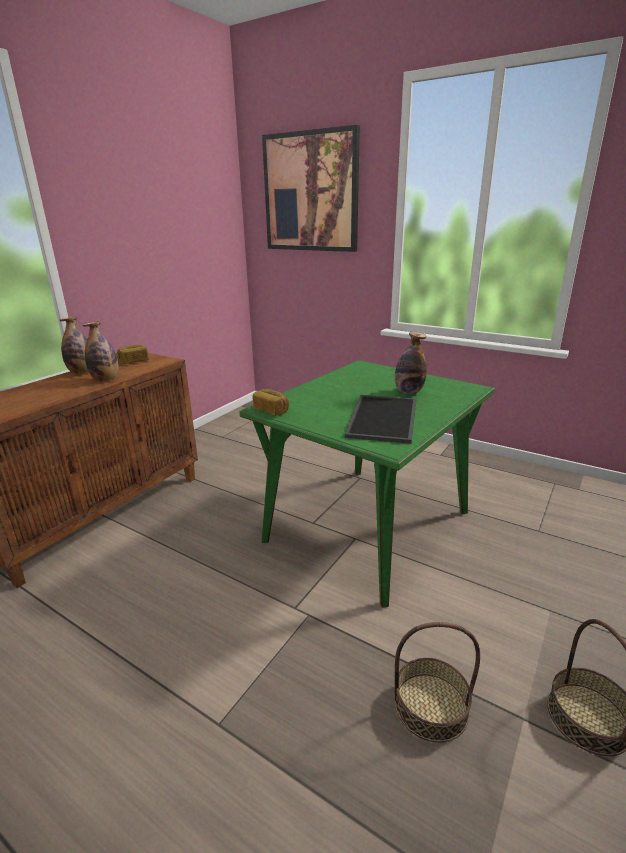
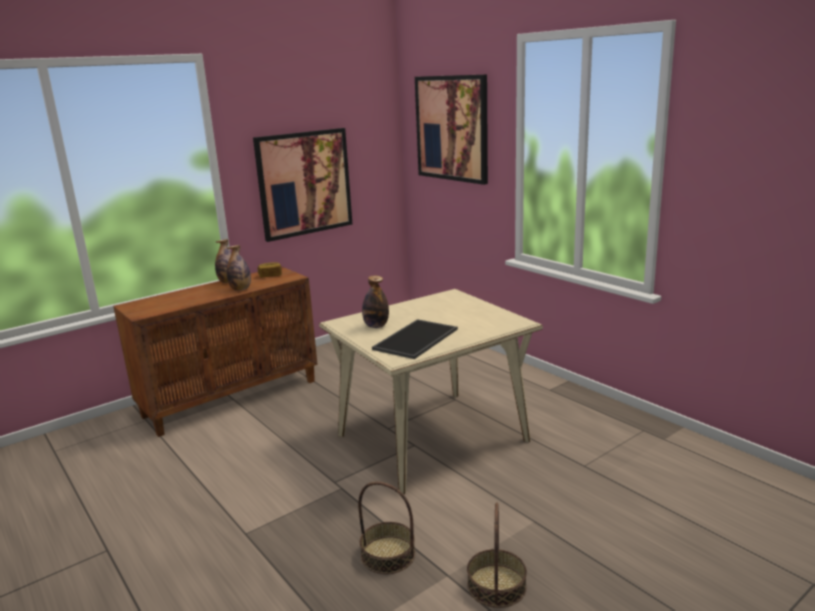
camera: 20 degrees right, 5 degrees down
green dining table [239,360,495,608] -> beige dining table [319,289,543,494]
bread [252,389,289,416] -> none
bottle [395,332,427,394] -> bottle moved to [362,275,389,328]
none -> picture [253,128,352,242]

